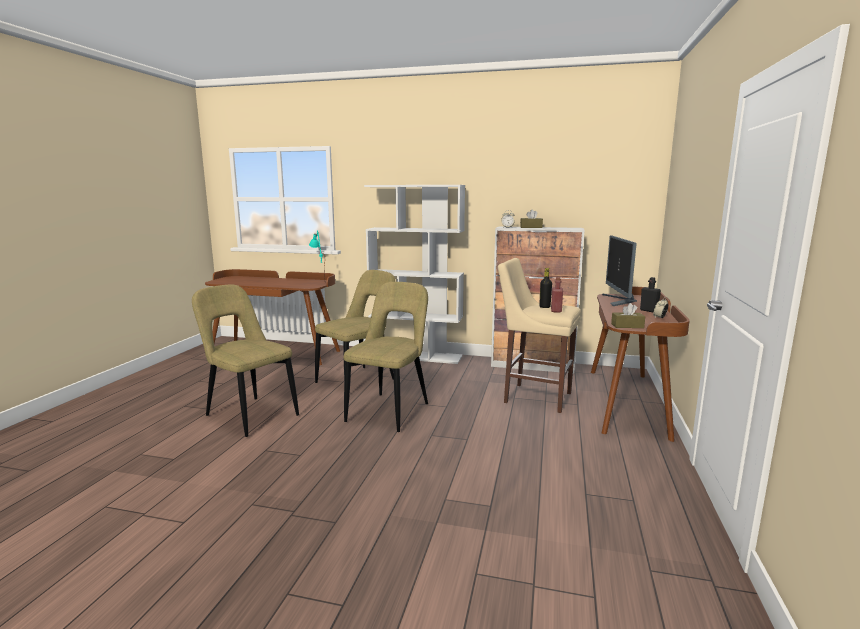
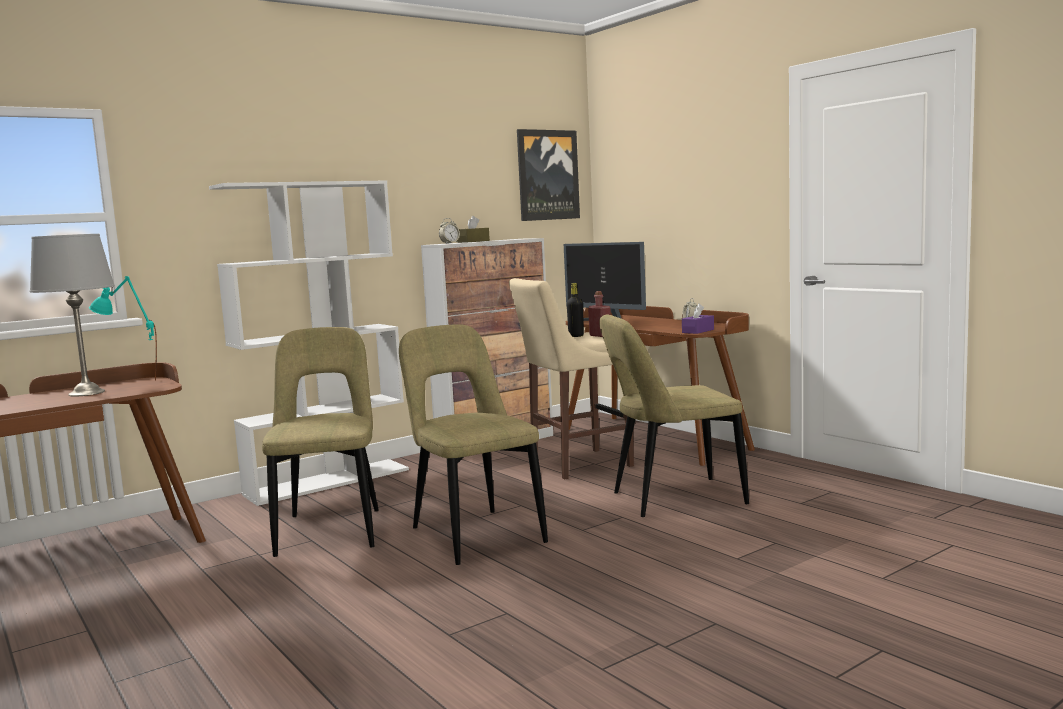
camera: 50 degrees left, 5 degrees down
beige chair [192,285,299,437] -> beige chair moved to [599,314,749,517]
brown tissue box [611,303,645,328] -> purple tissue box [682,304,714,334]
black bottle [640,277,661,312] -> none
none -> grey table lamp [30,234,115,397]
none -> picture [517,129,580,221]

